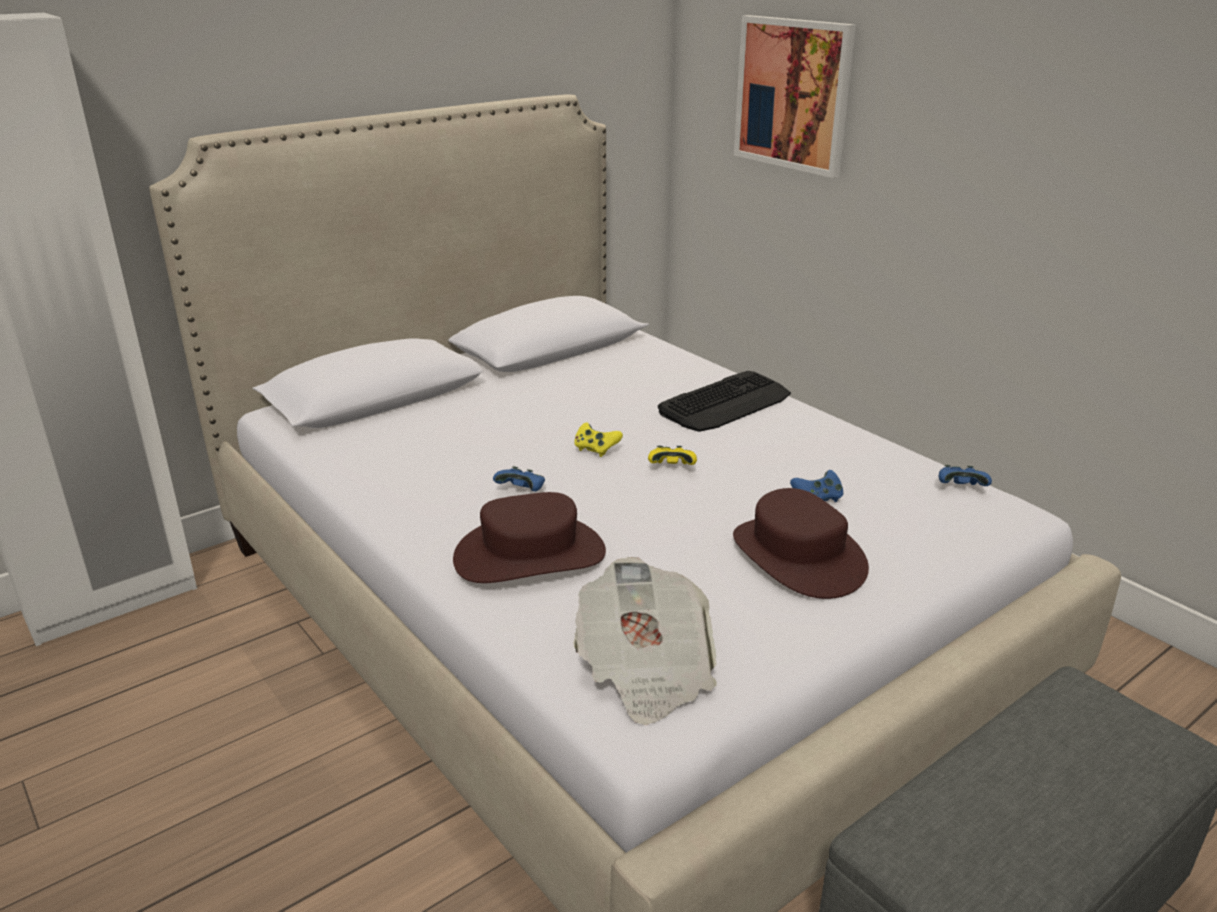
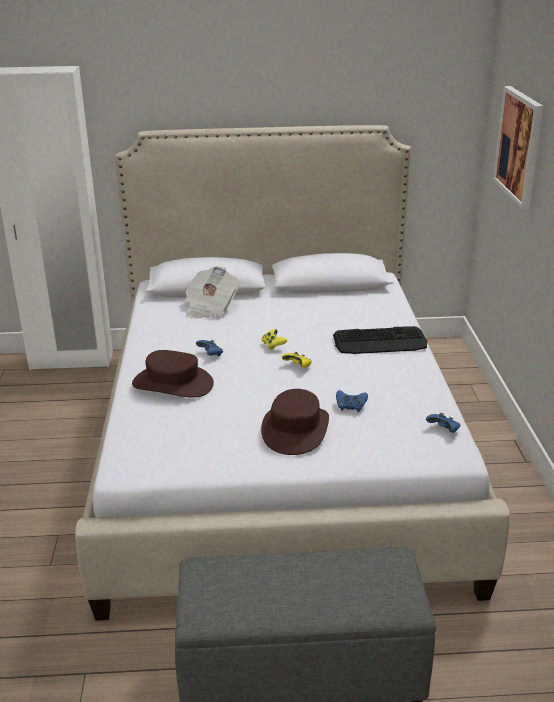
camera: 35 degrees right, 0 degrees up
newspaper [573,557,717,725] -> newspaper moved to [184,266,239,319]

